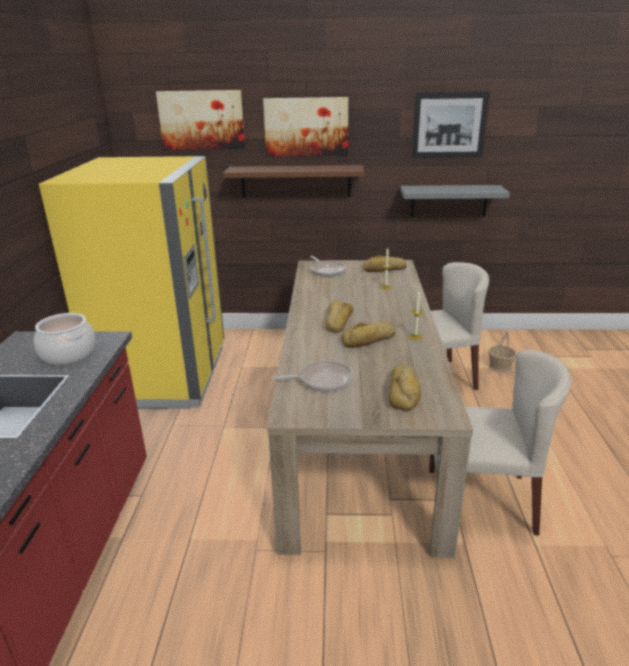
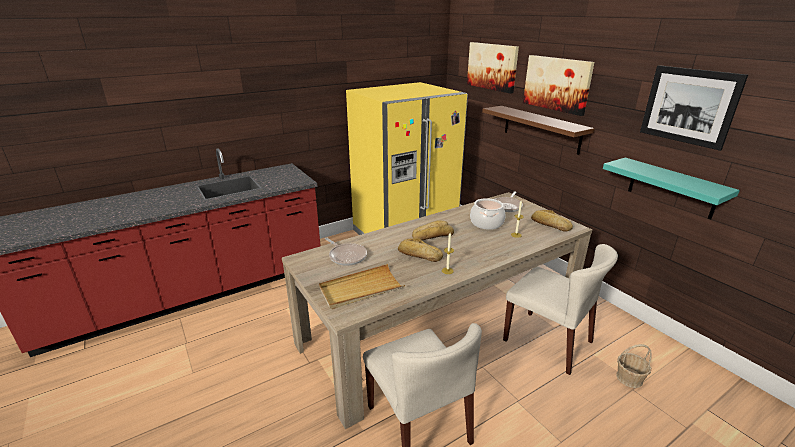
camera: 55 degrees right, 0 degrees up
cooking pot [34,313,96,365] -> cooking pot moved to [470,198,505,230]
bread [389,366,421,411] -> beige tray [319,264,405,309]
grey shelf [400,185,510,217] -> turquoise shelf [603,158,740,220]

